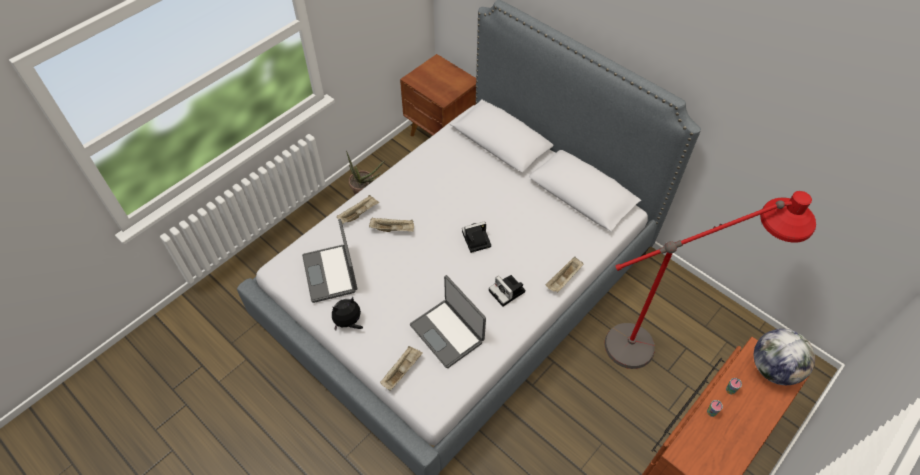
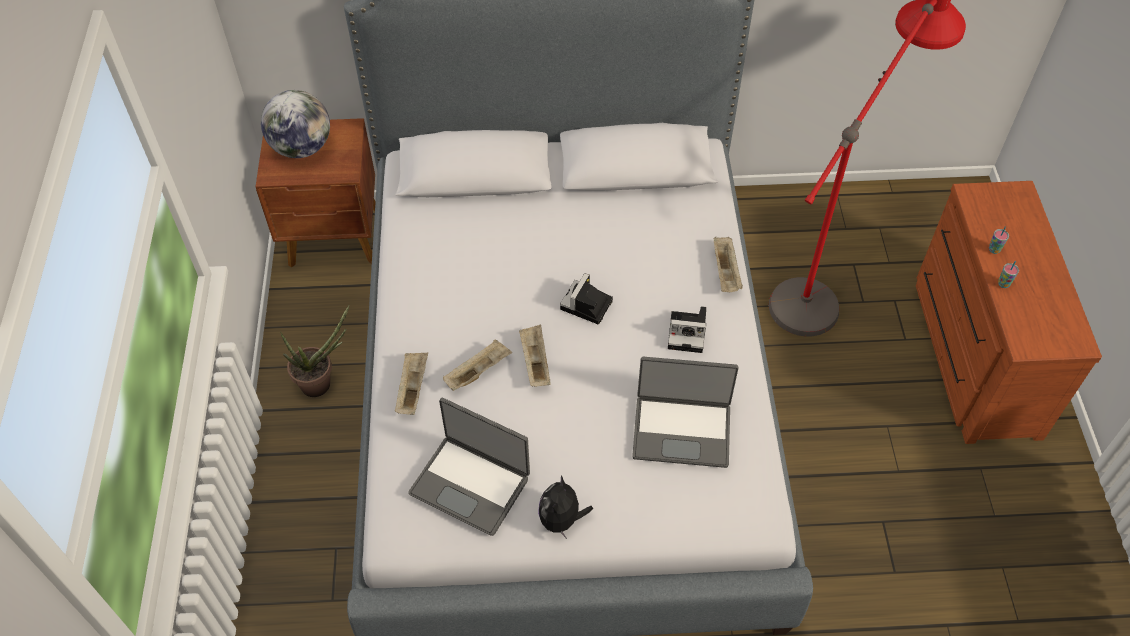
camera: 45 degrees left, 0 degrees up
beige tray [380,346,423,391] -> beige tray moved to [519,325,551,387]
globe [754,329,815,385] -> globe moved to [261,90,330,158]

